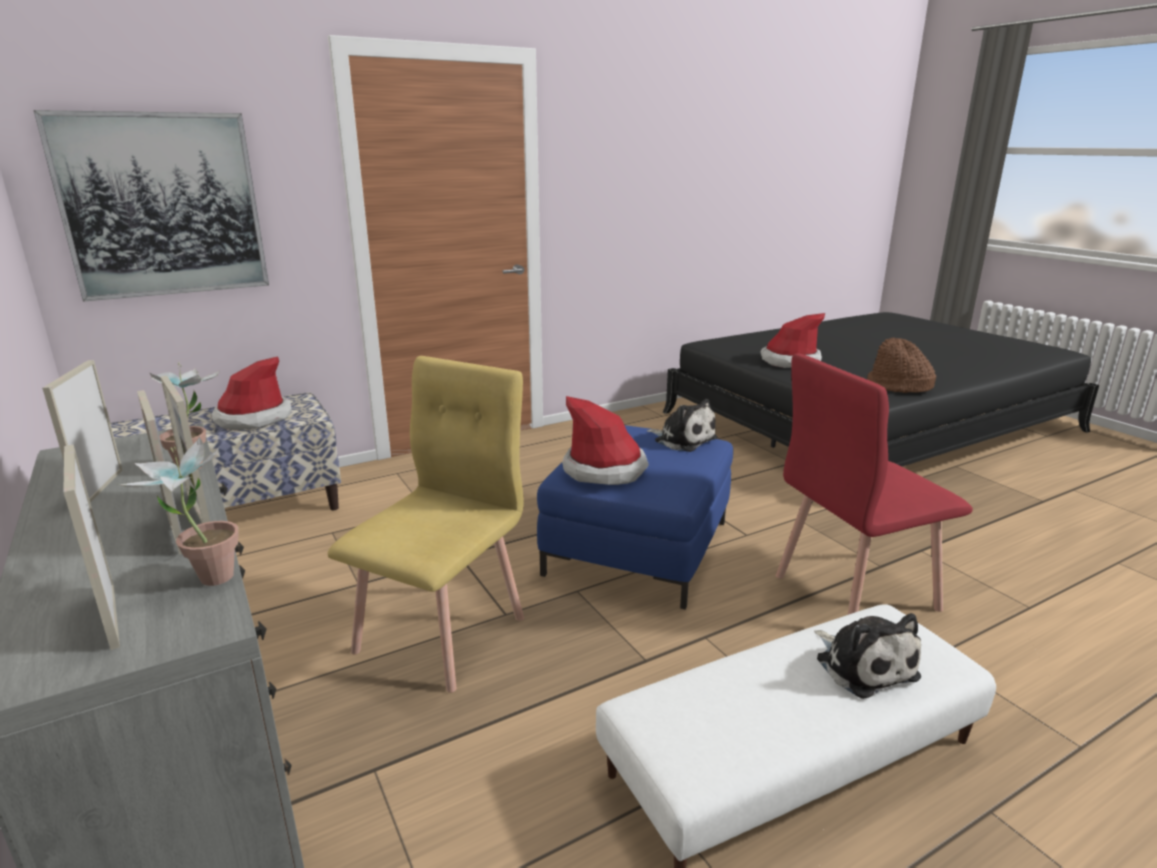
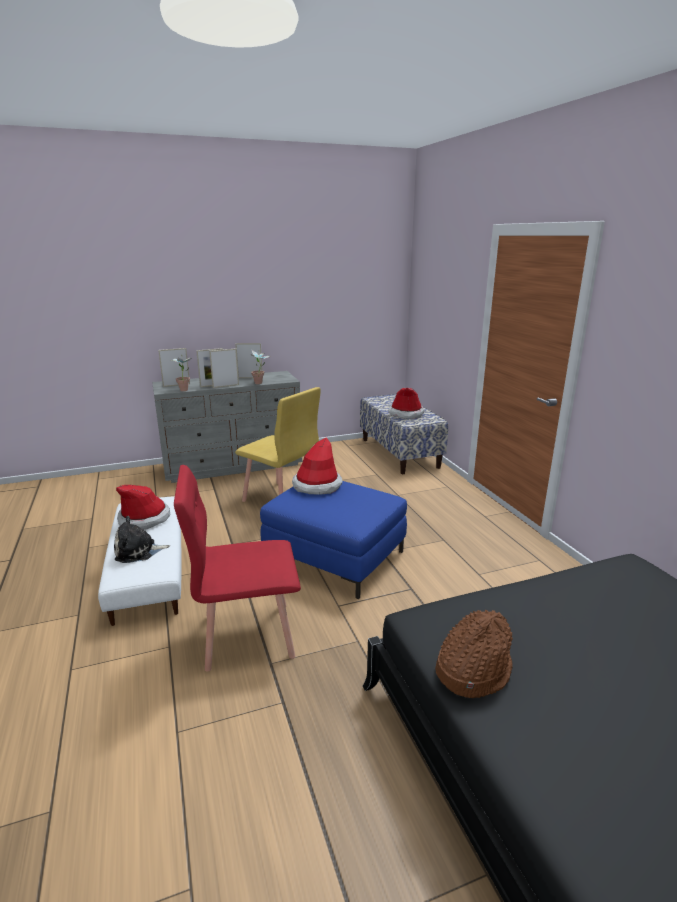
camera: 100 degrees right, 0 degrees up
picture [34,110,269,302] -> none
plush toy [647,399,718,452] -> none
hat [760,313,825,368] -> hat moved to [116,485,170,530]
red chair [776,353,973,615] -> red chair turned 90 degrees counterclockwise [174,465,301,672]

